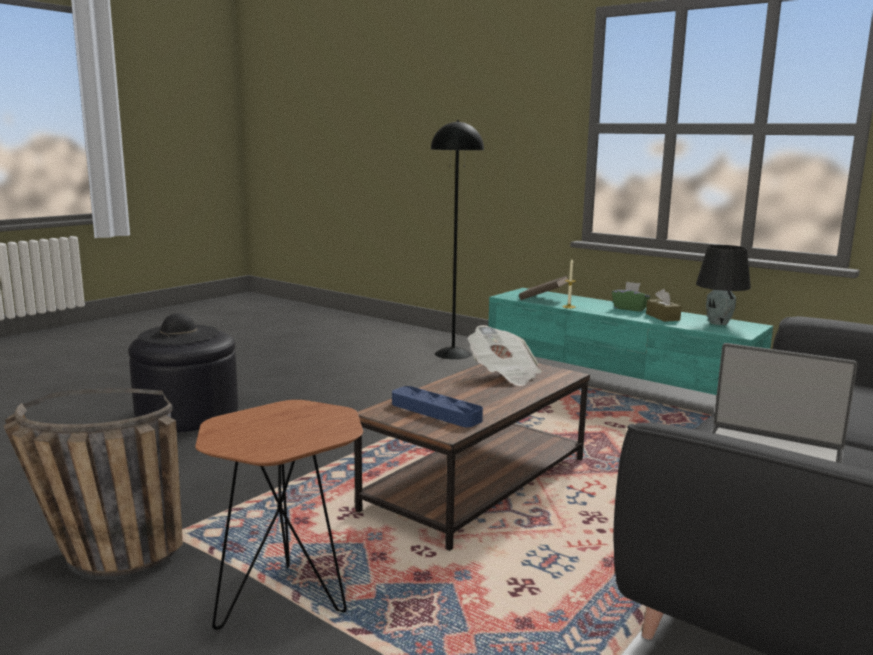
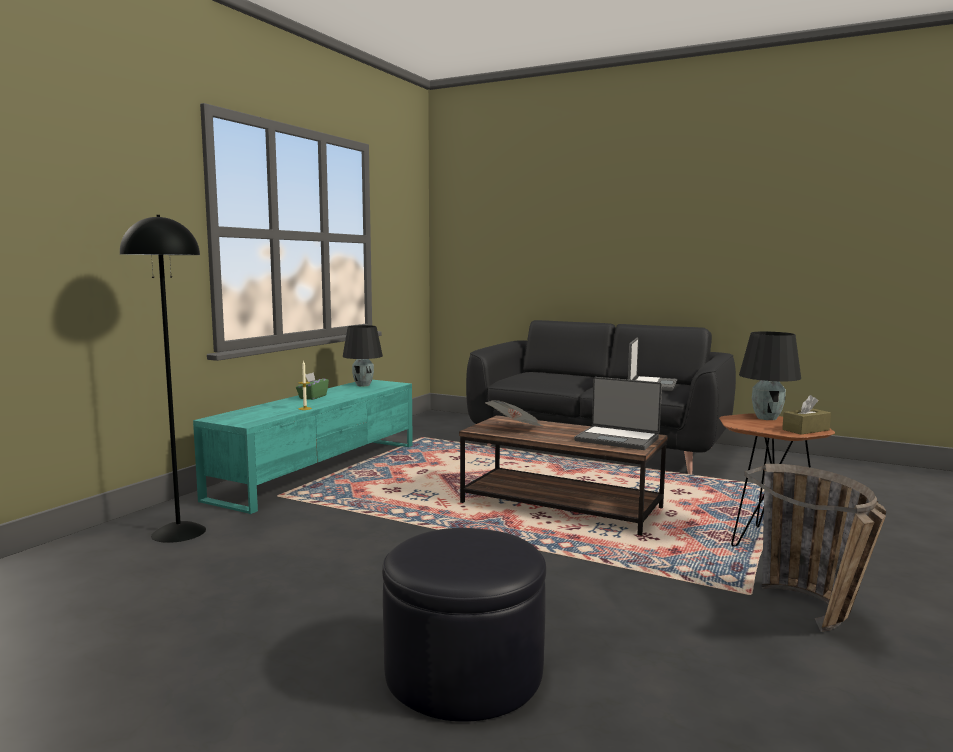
camera: 100 degrees left, 5 degrees down
black hat [138,313,219,345] -> none
blue tray [392,386,483,427] -> laptop [574,377,662,450]
brown book [519,276,568,300] -> none
brown tissue box [646,289,682,322] -> brown tissue box moved to [782,395,831,435]
none -> black table lamp [739,332,801,420]

